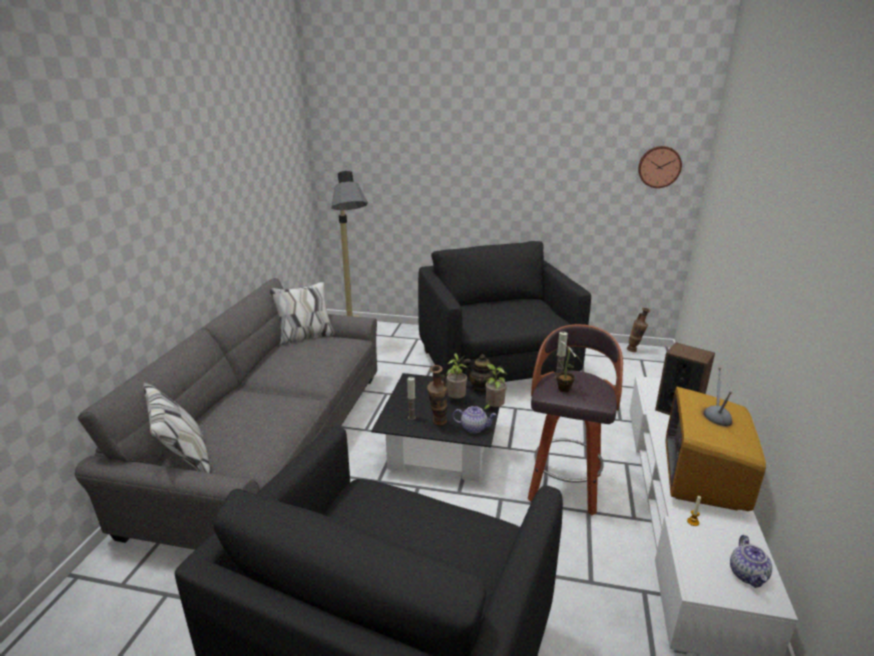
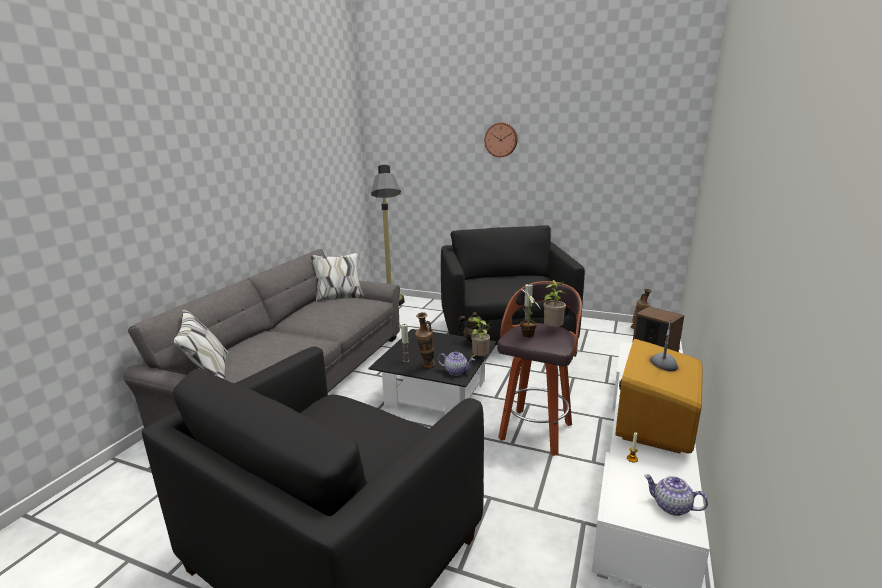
camera: 10 degrees right, 5 degrees down
potted plant [446,353,468,399] -> potted plant moved to [543,280,566,327]
wall clock [638,146,682,188] -> wall clock moved to [484,123,518,157]
teapot [730,535,772,588] -> teapot turned 105 degrees clockwise [644,474,708,516]

